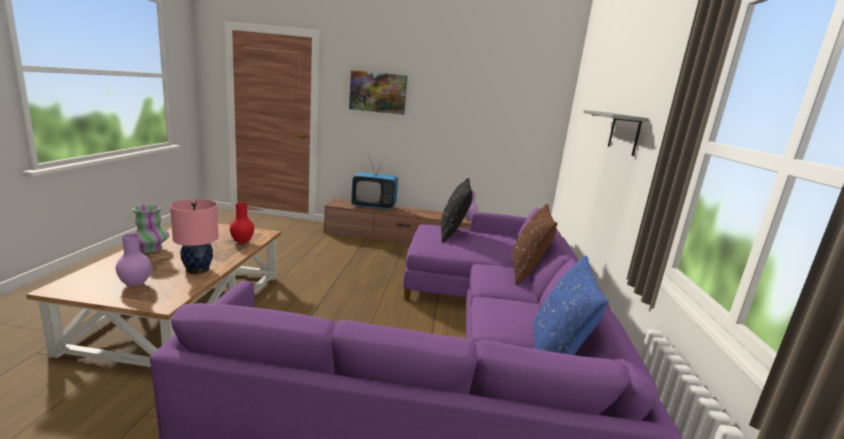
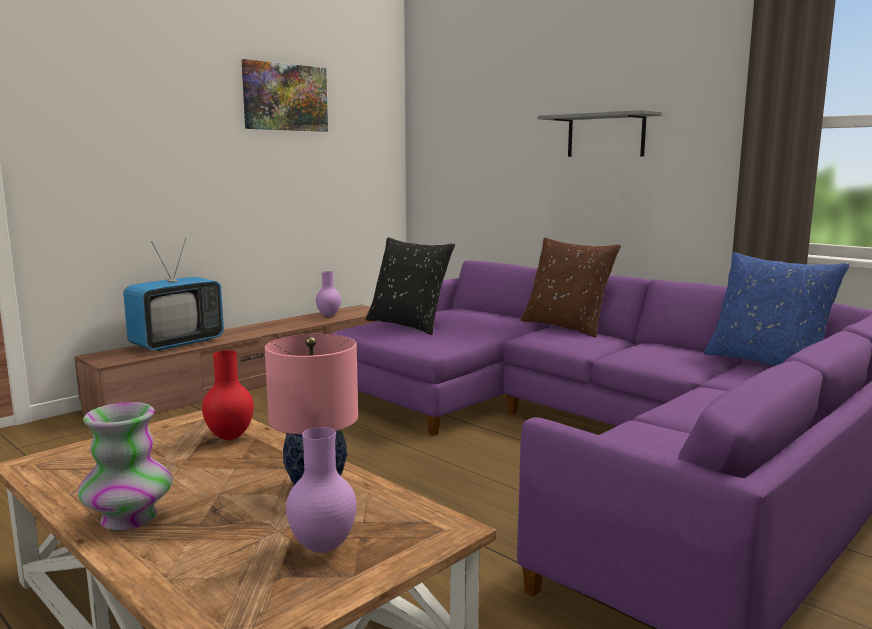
camera: 50 degrees left, 5 degrees down
picture [349,70,407,115] -> picture moved to [242,59,328,132]

